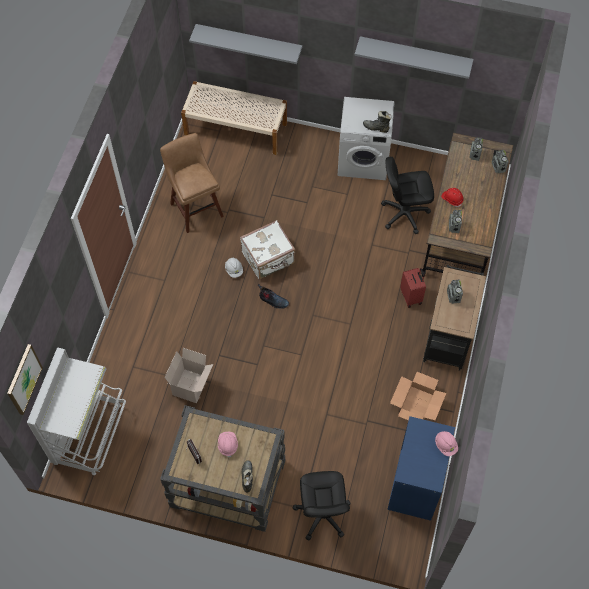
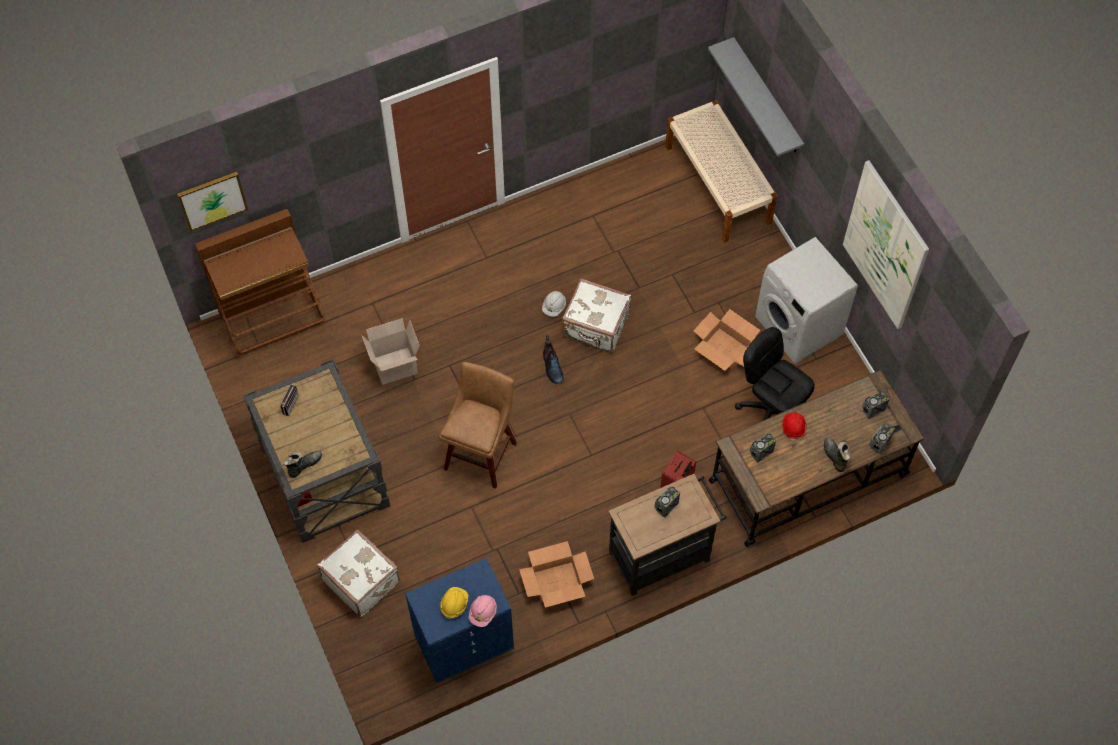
camera: 50 degrees right, 0 degrees up
white shoe rack [27,347,126,475] -> brown shoe rack [195,209,326,358]
brown stool [160,133,224,233] -> brown stool moved to [439,362,517,489]
pink hard hat [218,432,238,457] -> none
black office chair [292,471,351,540] -> white suitcase [317,529,400,617]
grey shelf [355,36,474,79] -> picture [843,160,929,329]
black boot [363,111,392,133] -> black boot moved to [824,437,850,472]
none -> yellow hard hat [440,587,468,620]
none -> cardboard box [693,309,760,371]

